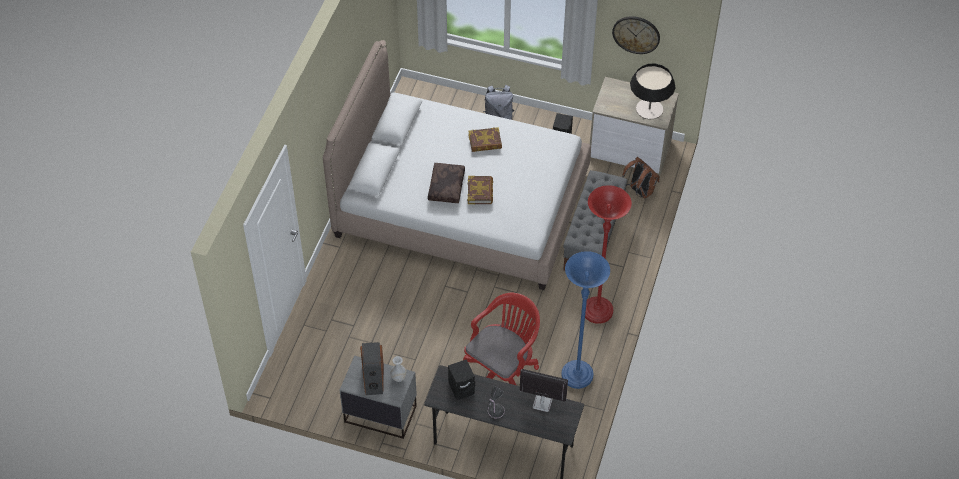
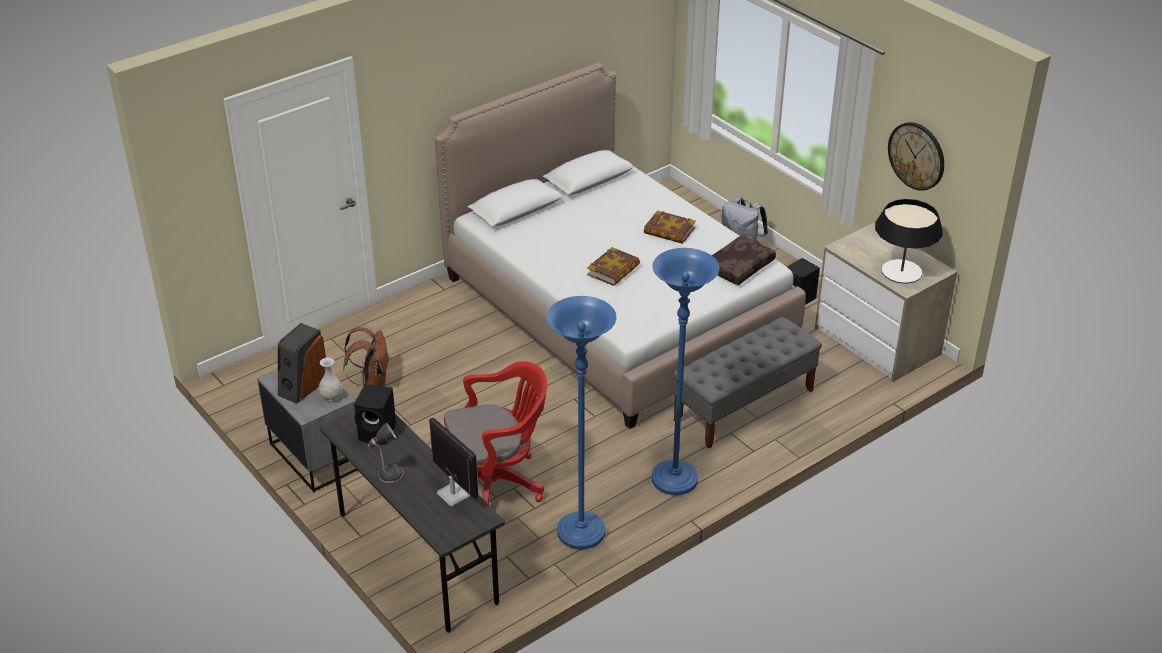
camera: 35 degrees right, 15 degrees down
brown pillow [428,163,465,203] -> brown pillow moved to [712,235,776,285]
red floor lamp [585,185,632,324] -> blue floor lamp [652,248,720,495]
brown backpack [622,157,660,198] -> brown backpack moved to [343,327,390,387]

